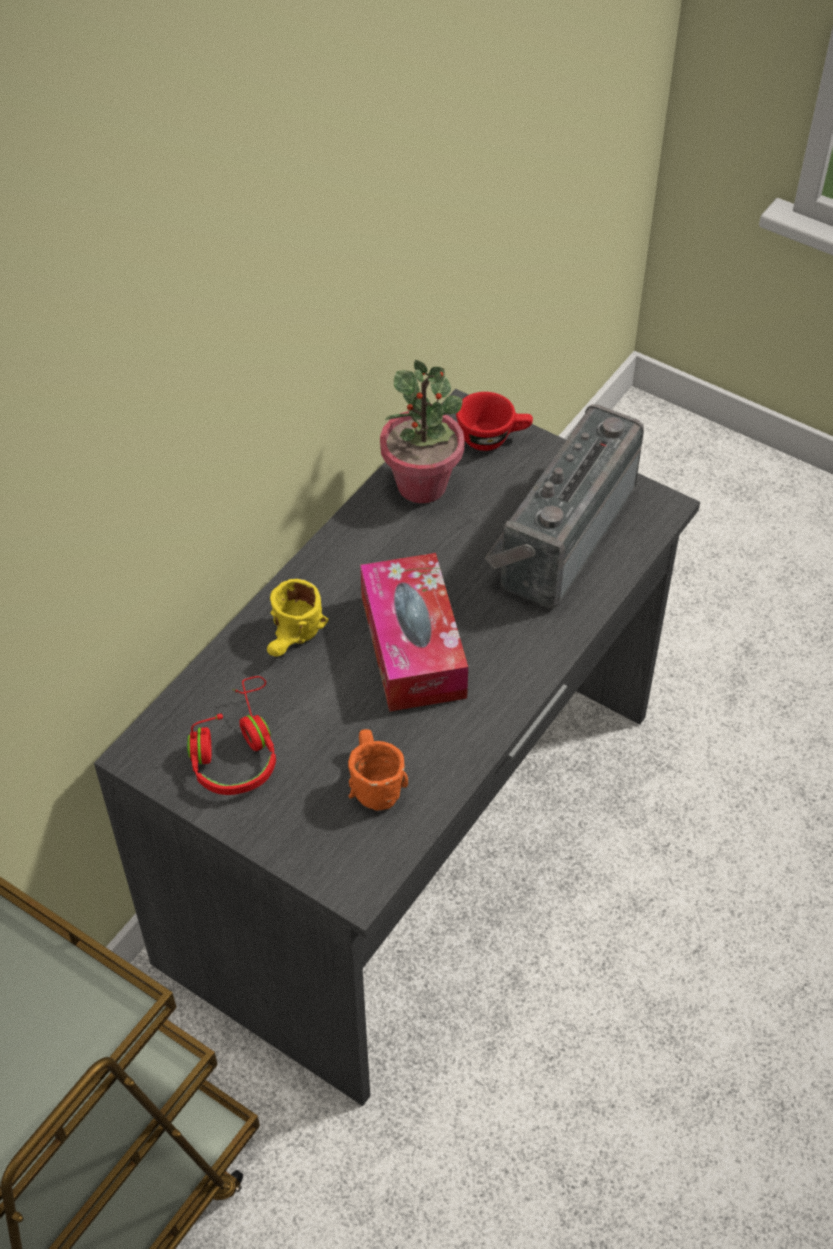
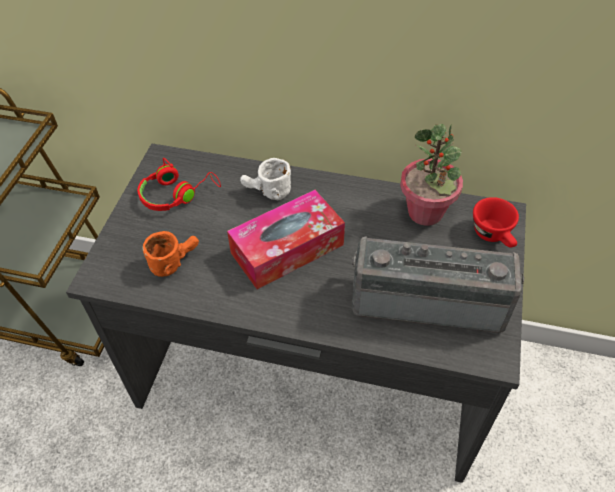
camera: 70 degrees right, 0 degrees up
yellow mug [267,579,328,657] -> white mug [240,158,291,200]

